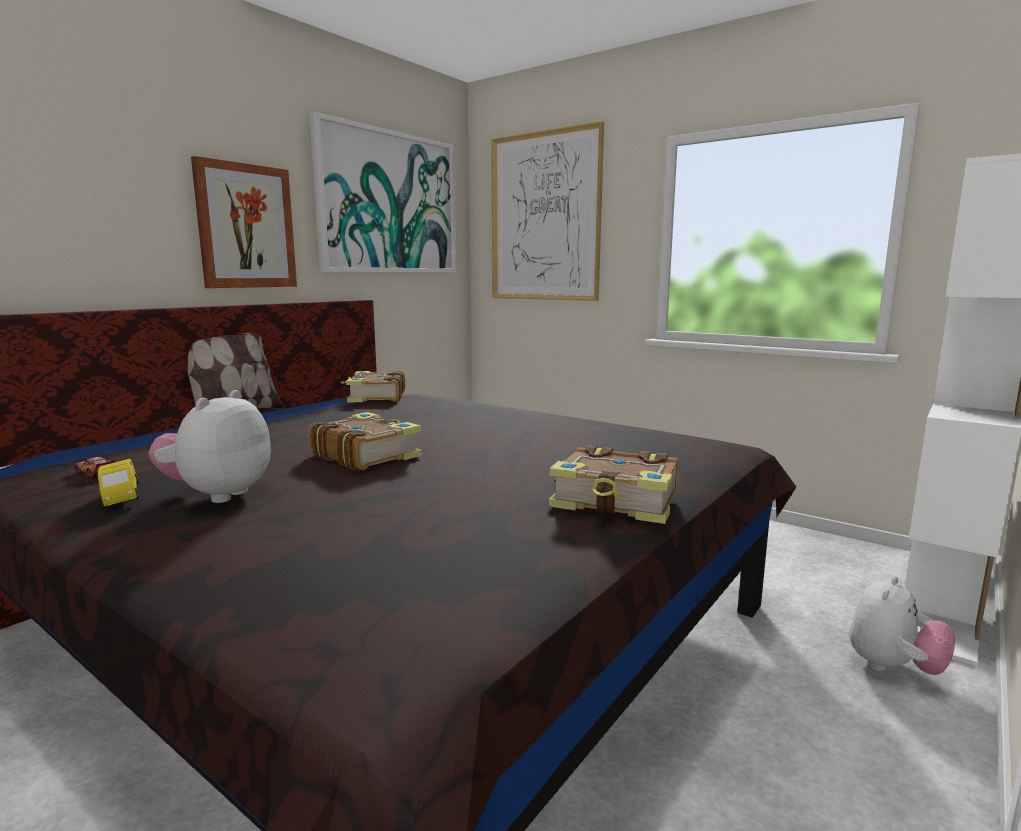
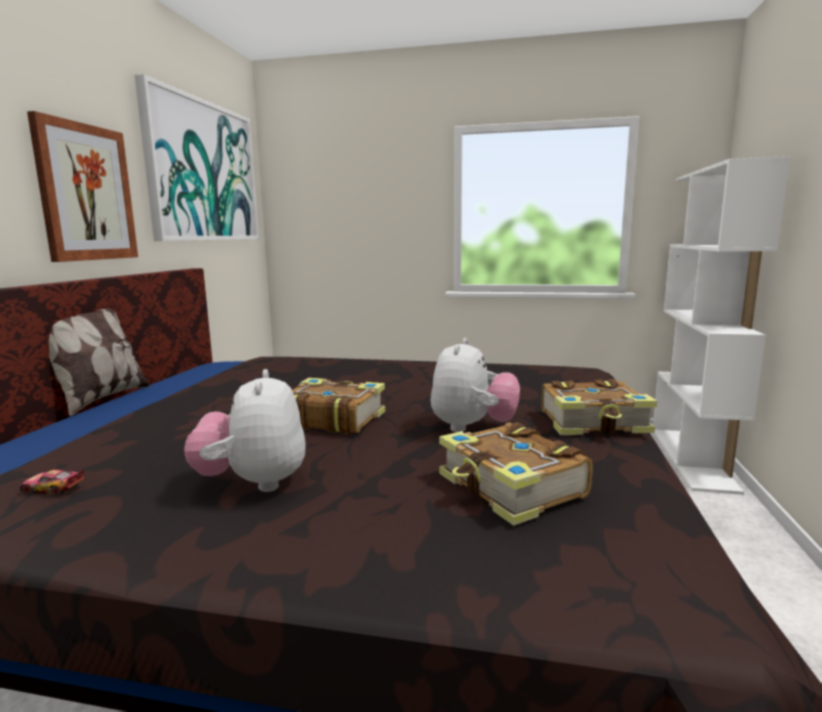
camera: 25 degrees left, 0 degrees up
yellow toy car [98,459,139,508] -> none
book [340,371,405,402] -> book moved to [439,422,592,526]
picture [491,121,604,301] -> none
plush toy [849,576,955,675] -> plush toy moved to [431,338,520,432]

